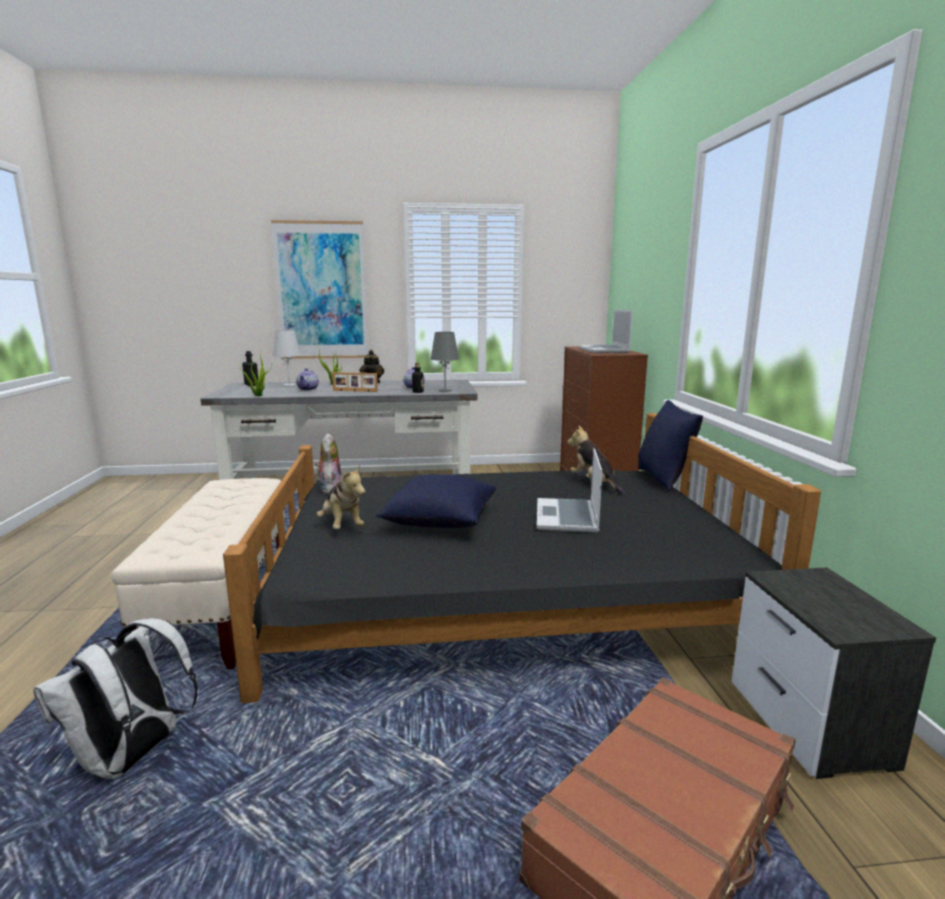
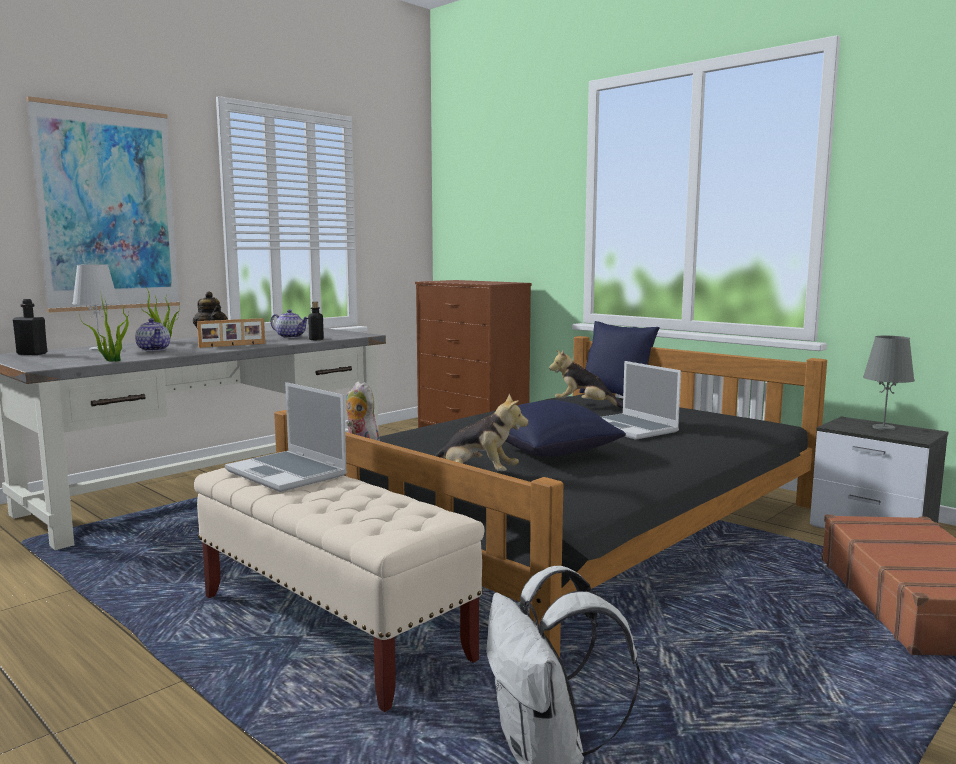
camera: 40 degrees left, 5 degrees down
grey table lamp [430,332,459,392] -> grey table lamp moved to [863,336,915,430]
laptop [579,310,633,353] -> laptop moved to [225,382,347,492]

